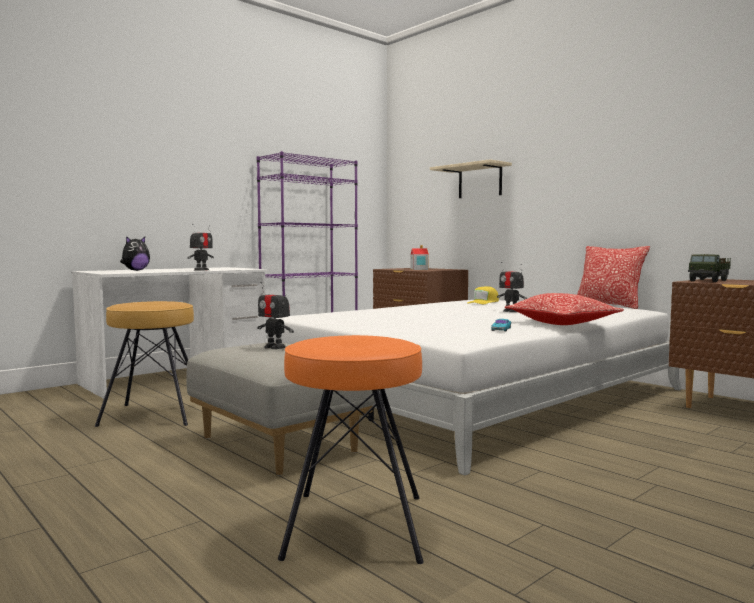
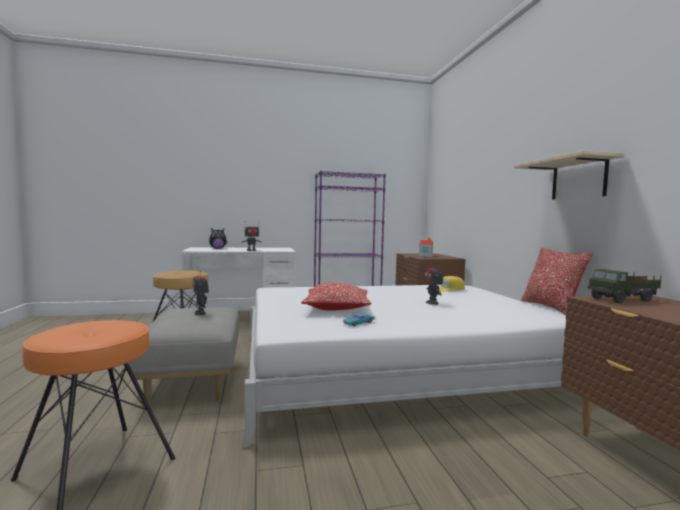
camera: 30 degrees right, 0 degrees up
beige shelf [430,159,512,198] -> beige shelf moved to [513,150,624,199]
pillow [505,293,624,325] -> pillow moved to [301,282,371,311]

